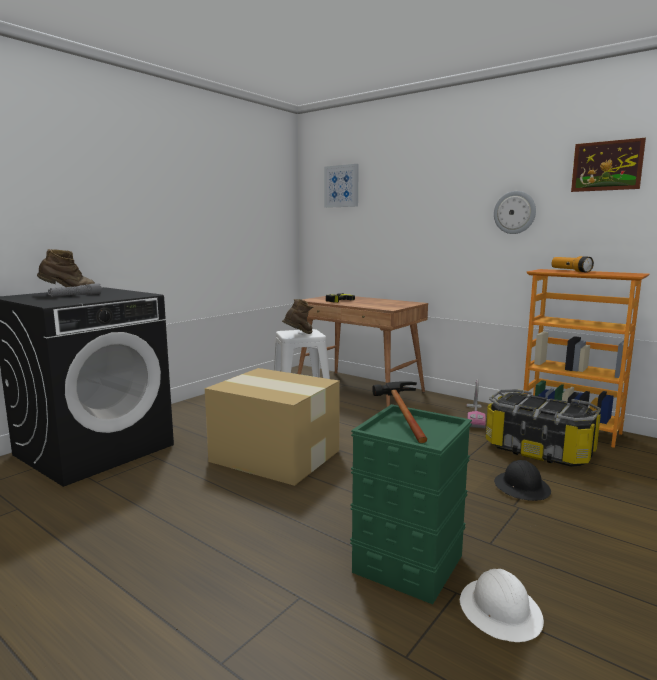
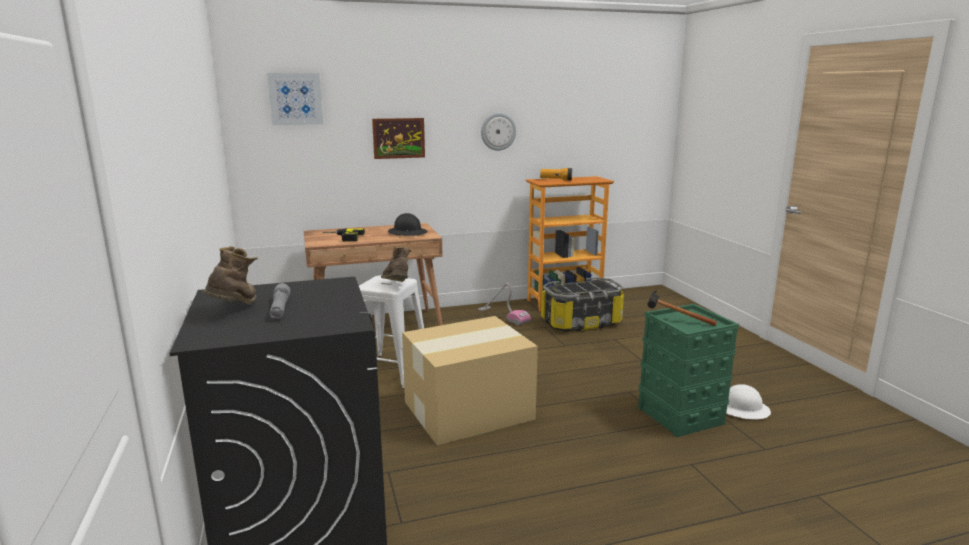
camera: 55 degrees left, 5 degrees up
black hard hat [494,460,551,501] -> black hard hat moved to [388,213,428,236]
picture [571,138,646,192] -> picture moved to [372,118,425,159]

